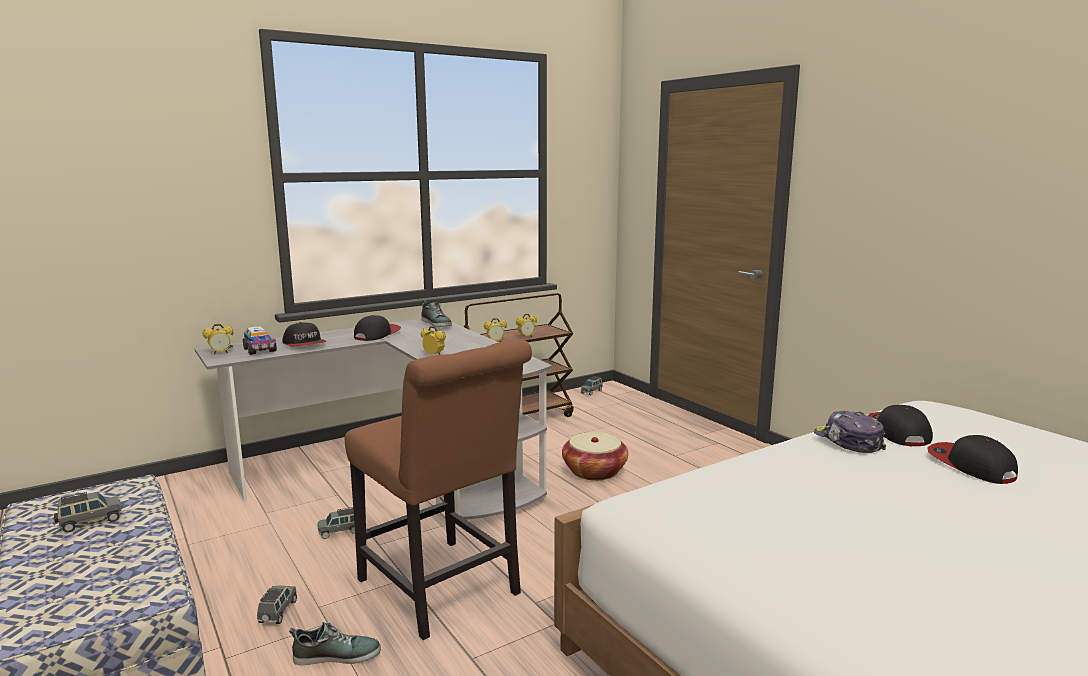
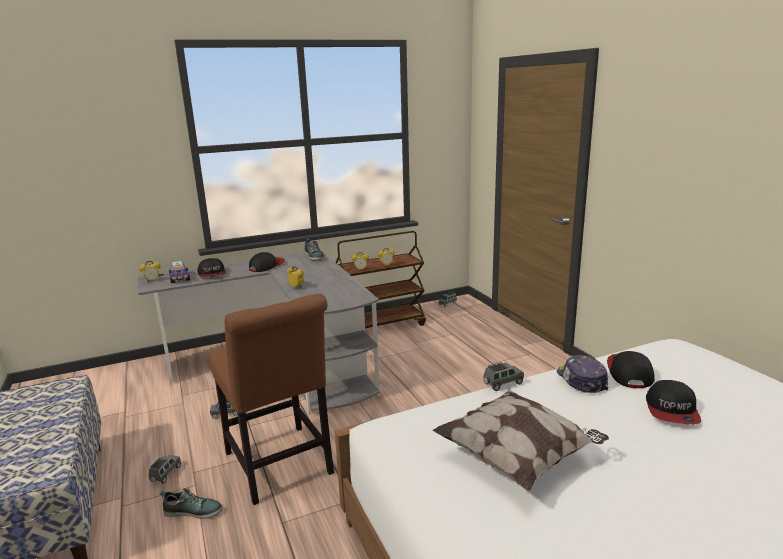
camera: 10 degrees right, 5 degrees up
grey toy car [54,492,122,533] -> grey toy car moved to [483,362,524,391]
basket [562,432,628,481] -> none
cap [927,435,1018,484] -> cap turned 150 degrees counterclockwise [646,380,701,424]
none -> pillow [432,390,609,491]

